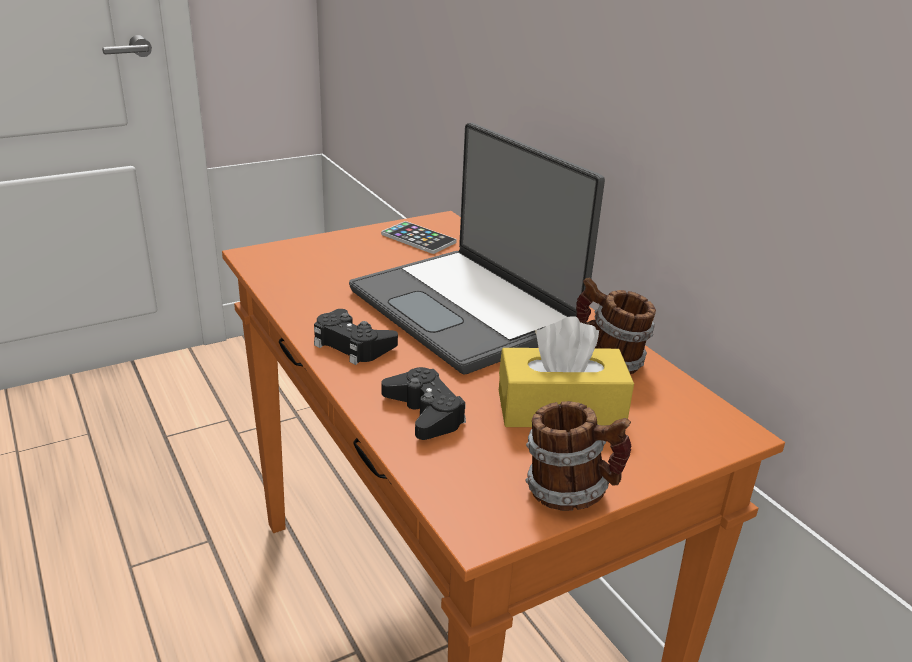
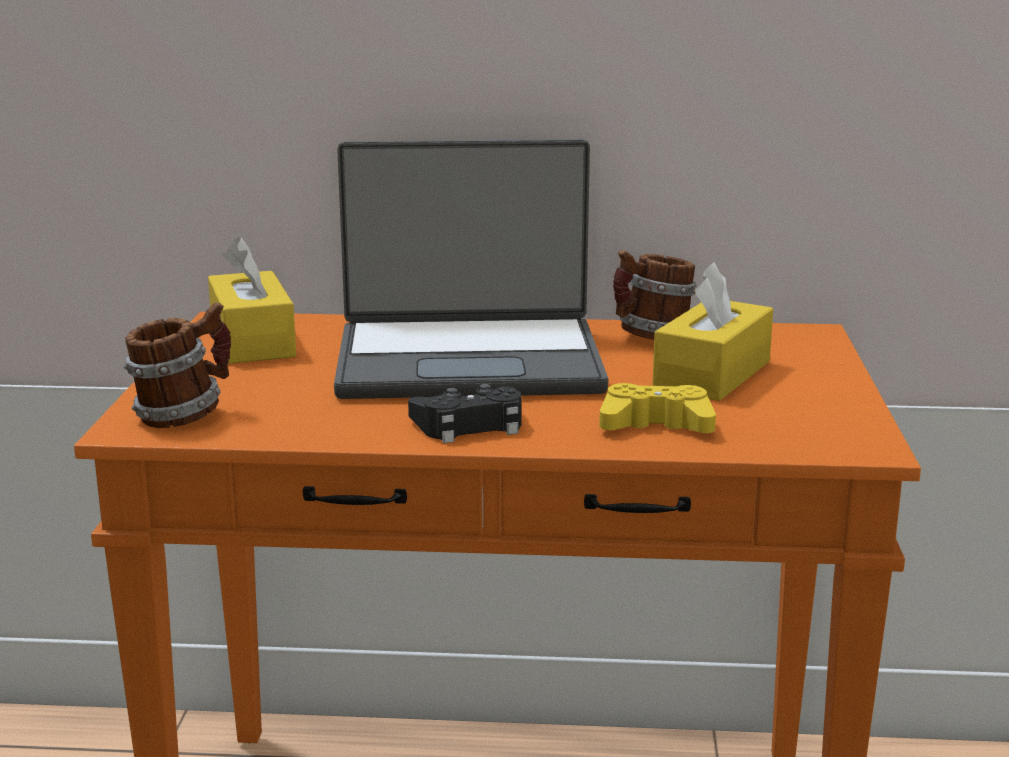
camera: 55 degrees left, 10 degrees down
phone [381,221,457,254] -> yellow tissue box [208,237,296,364]
black game controller [381,367,466,440] -> yellow game controller [599,383,716,433]
mug [526,401,631,511] -> mug moved to [124,303,231,428]

